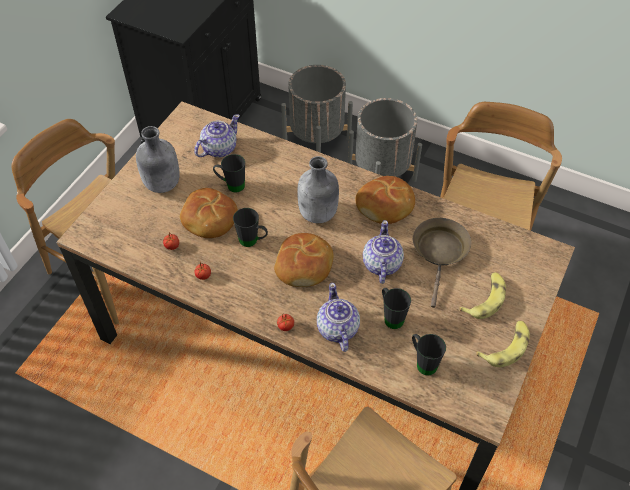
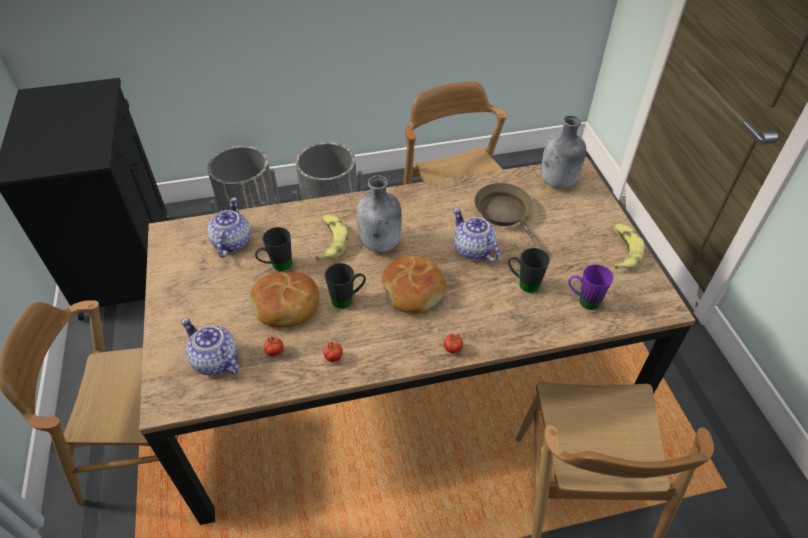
camera: 40 degrees left, 5 degrees down
grey bottle [136,126,179,193] -> grey bottle moved to [541,115,586,188]
teapot [317,283,360,352] -> teapot moved to [181,318,240,375]
bread [355,176,415,224] -> none
black mug [412,334,446,375] -> purple mug [568,264,613,310]
banana [459,272,506,319] -> banana moved to [315,215,348,260]

